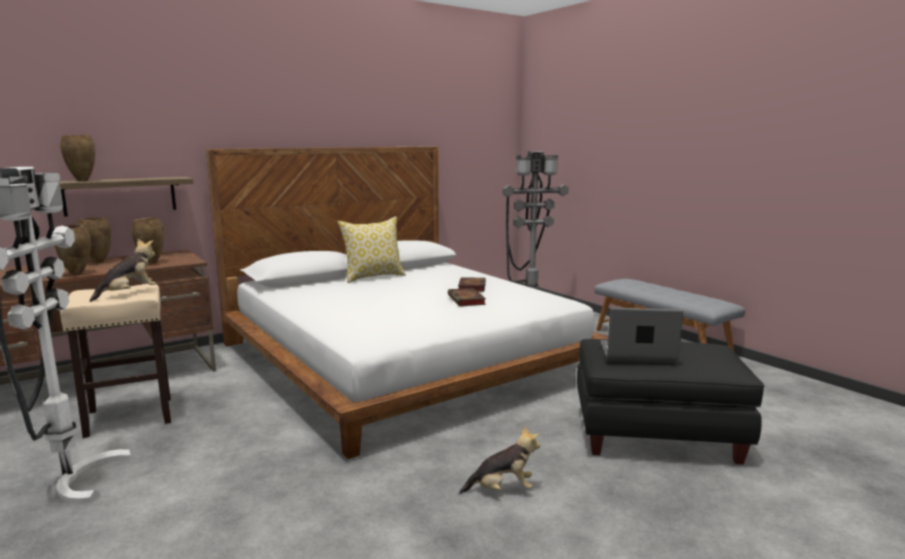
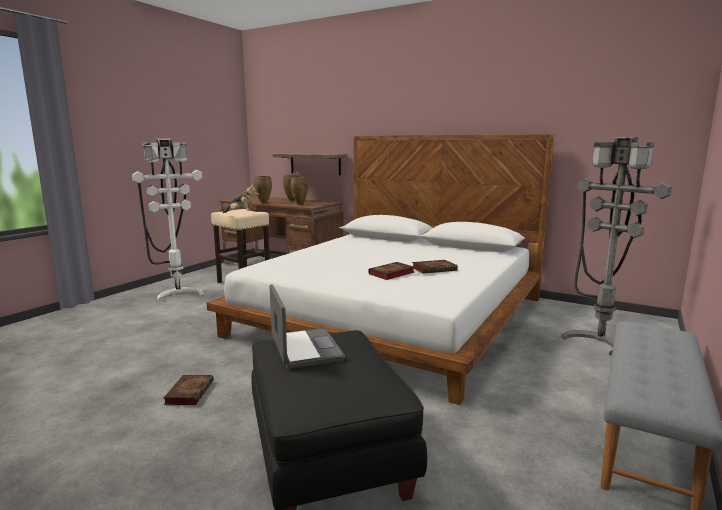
camera: 65 degrees right, 0 degrees up
brown vase [60,135,95,181] -> none
pillow [337,216,406,283] -> none
plush toy [459,425,540,494] -> book [163,375,213,405]

